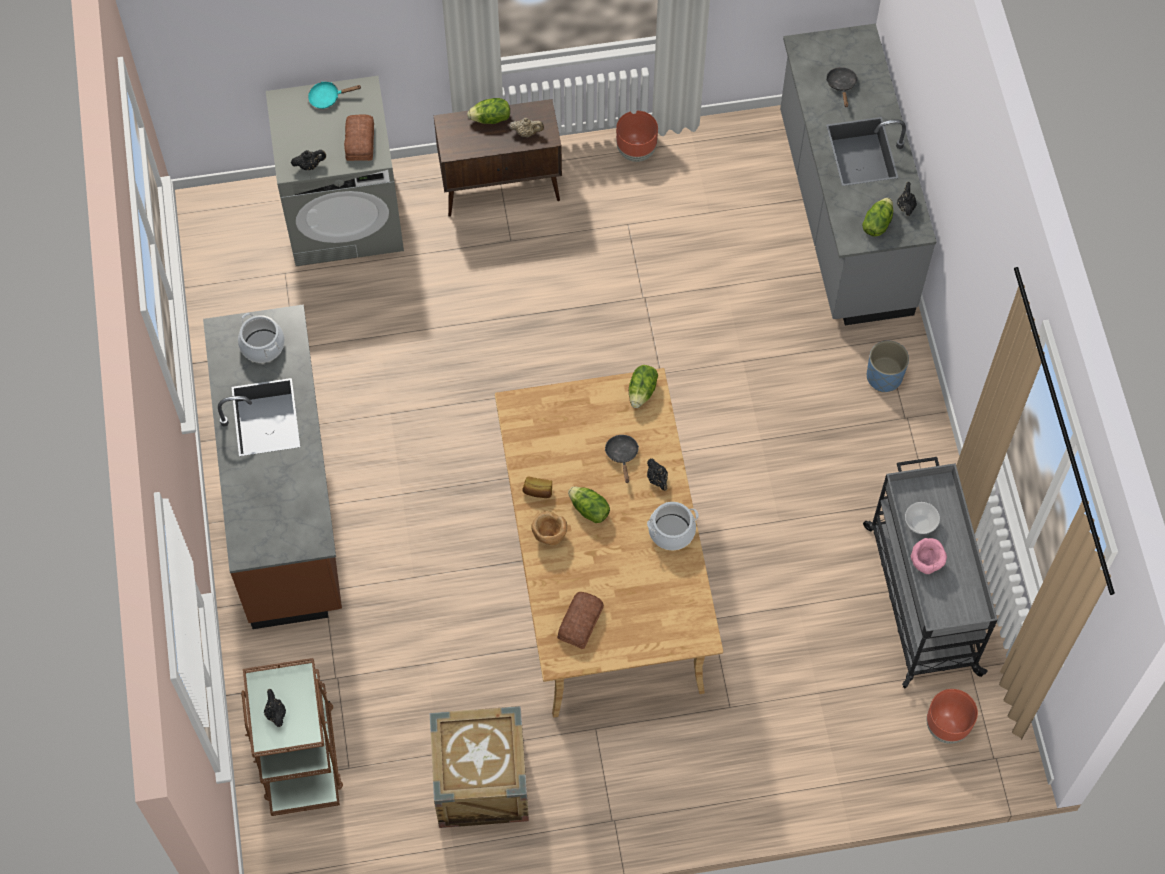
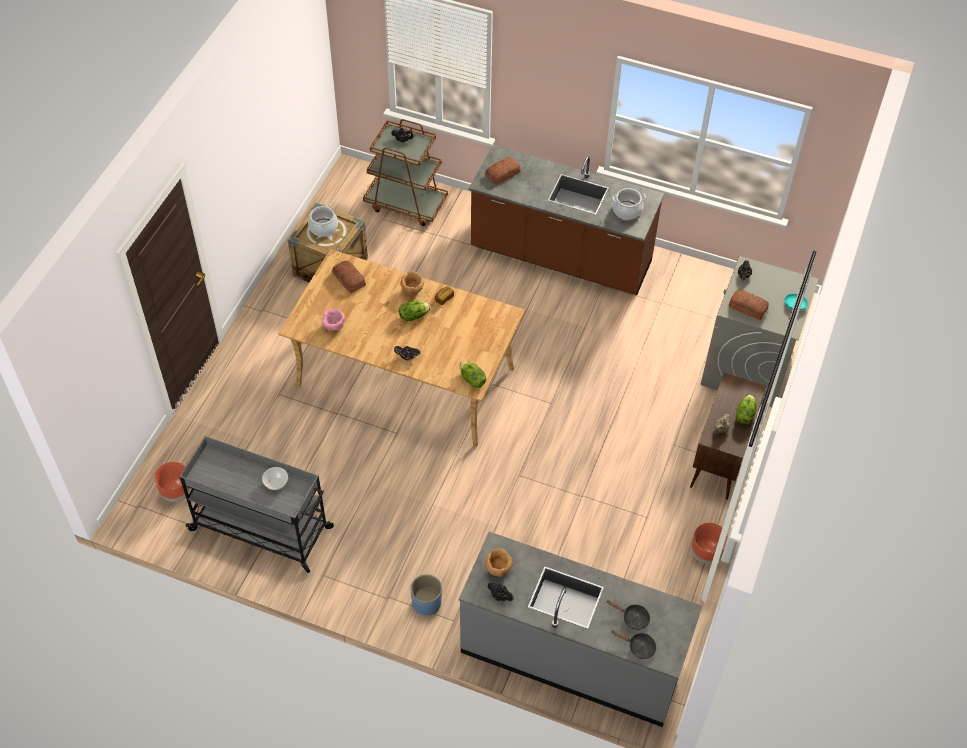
camera: 120 degrees right, 10 degrees down
black frying pan [605,435,639,483] -> black frying pan moved to [611,630,656,659]
cooking pot [647,502,699,550] -> cooking pot moved to [308,203,338,237]
lettuce [862,198,893,237] -> brown bowl [485,548,513,577]
pink bowl [911,538,947,574] -> pink bowl moved to [322,309,345,331]
none -> bread [485,157,521,185]

